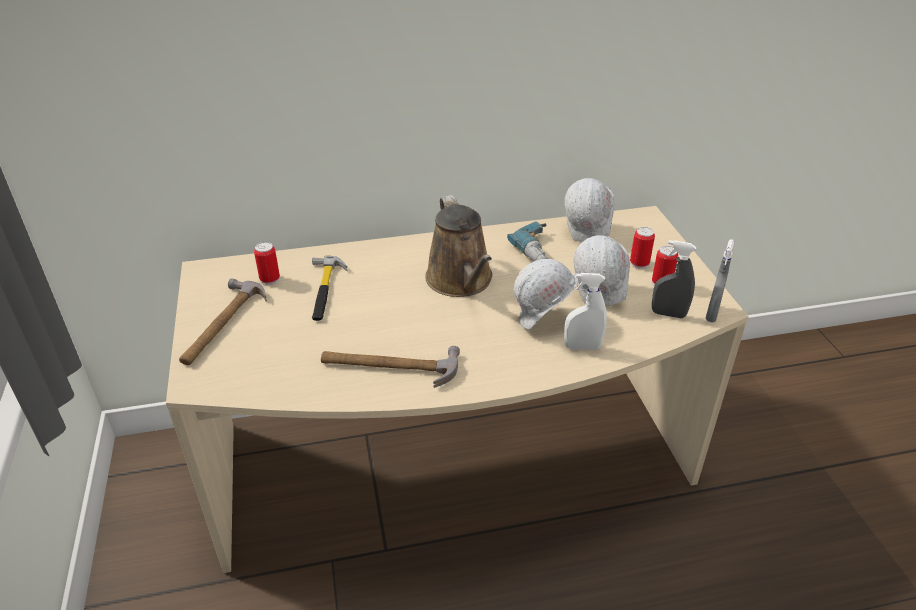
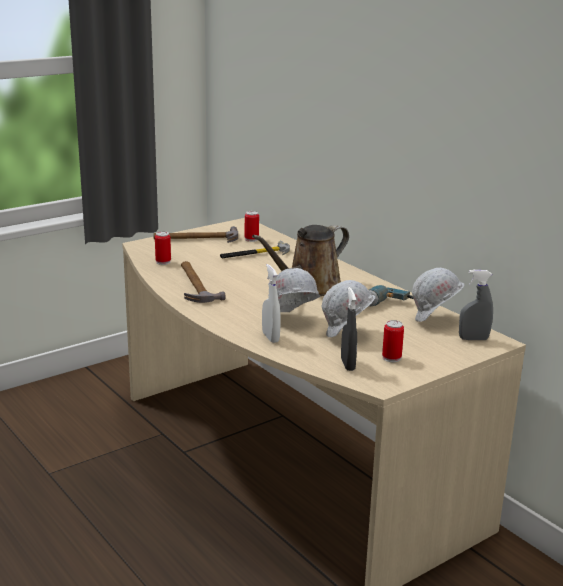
camera: 65 degrees right, 15 degrees down
can [630,227,655,269] -> can moved to [155,231,171,265]
grey spray bottle [705,239,734,322] -> grey spray bottle moved to [459,270,493,340]

